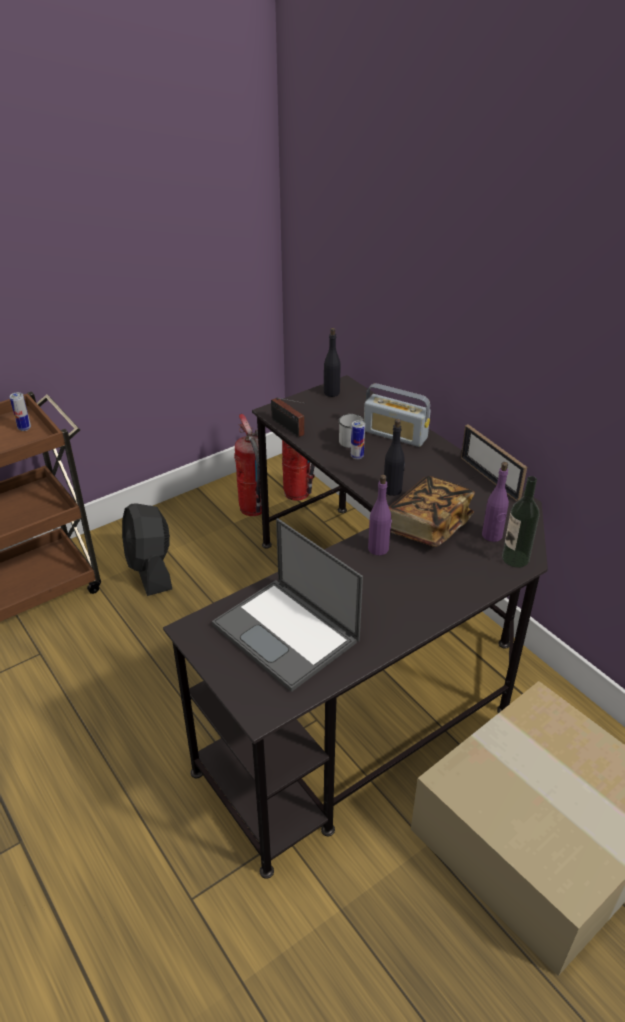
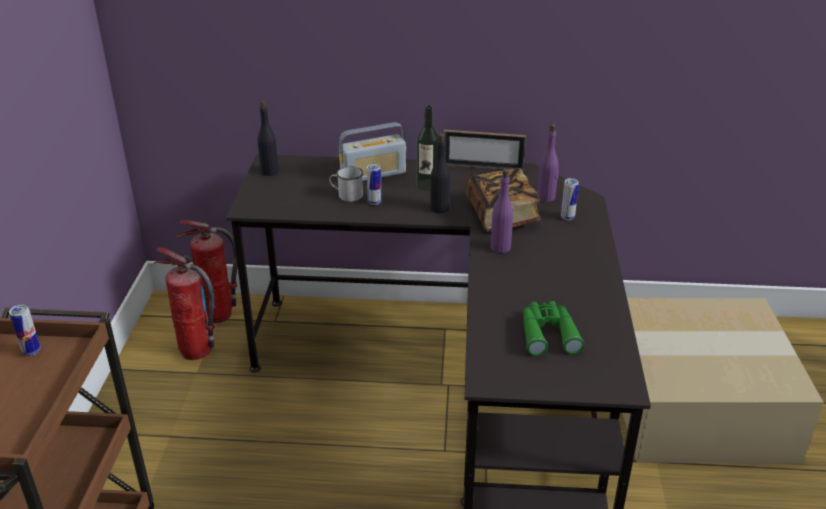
camera: 50 degrees left, 5 degrees down
black fan [122,503,172,596] -> none
laptop [212,518,363,692] -> green binoculars [522,301,584,356]
radio [271,398,306,437] -> none
bottle [502,476,540,568] -> bottle moved to [416,105,439,191]
none -> can [561,178,579,220]

